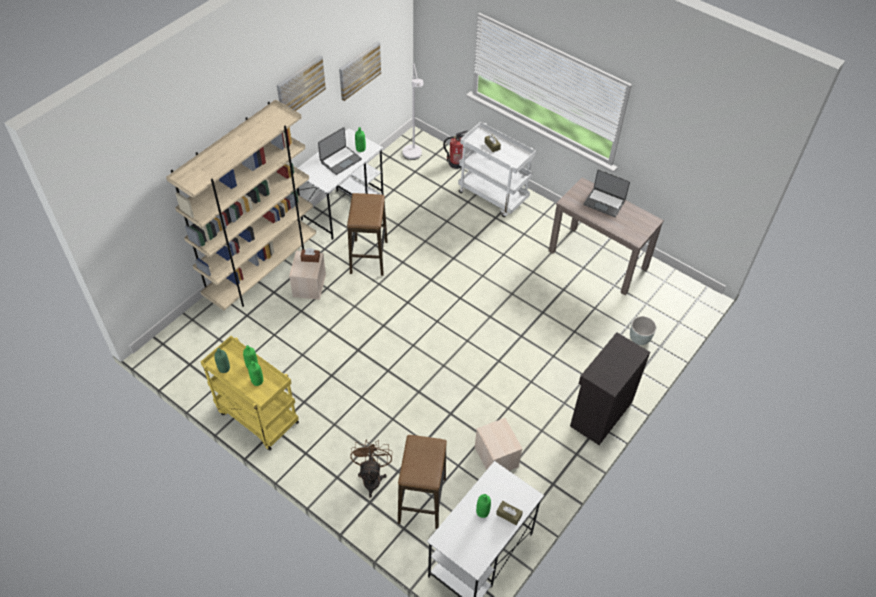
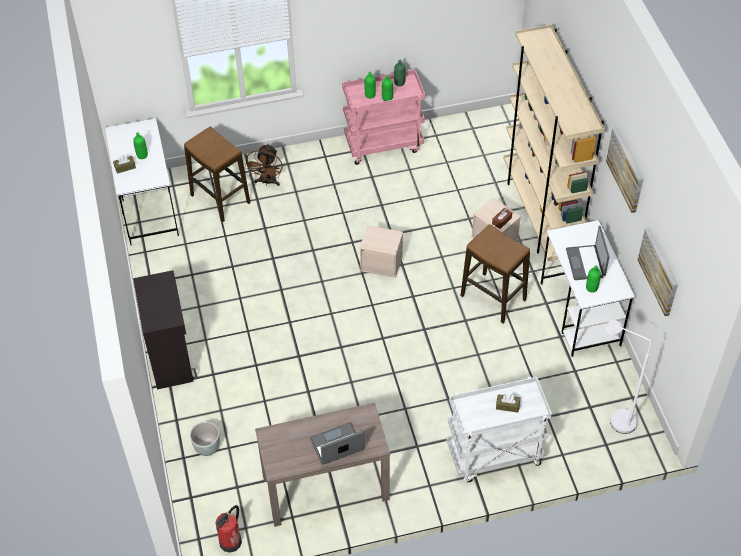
camera: 130 degrees right, 0 degrees up
yellow cart [201,336,299,451] -> pink cart [342,69,425,165]
brown fan [350,439,392,498] -> brown fan turned 60 degrees clockwise [245,144,283,186]
fire extinguisher [443,130,468,169] -> fire extinguisher moved to [215,505,242,553]
beige storage box [475,418,522,471] -> beige storage box moved to [359,225,403,278]

